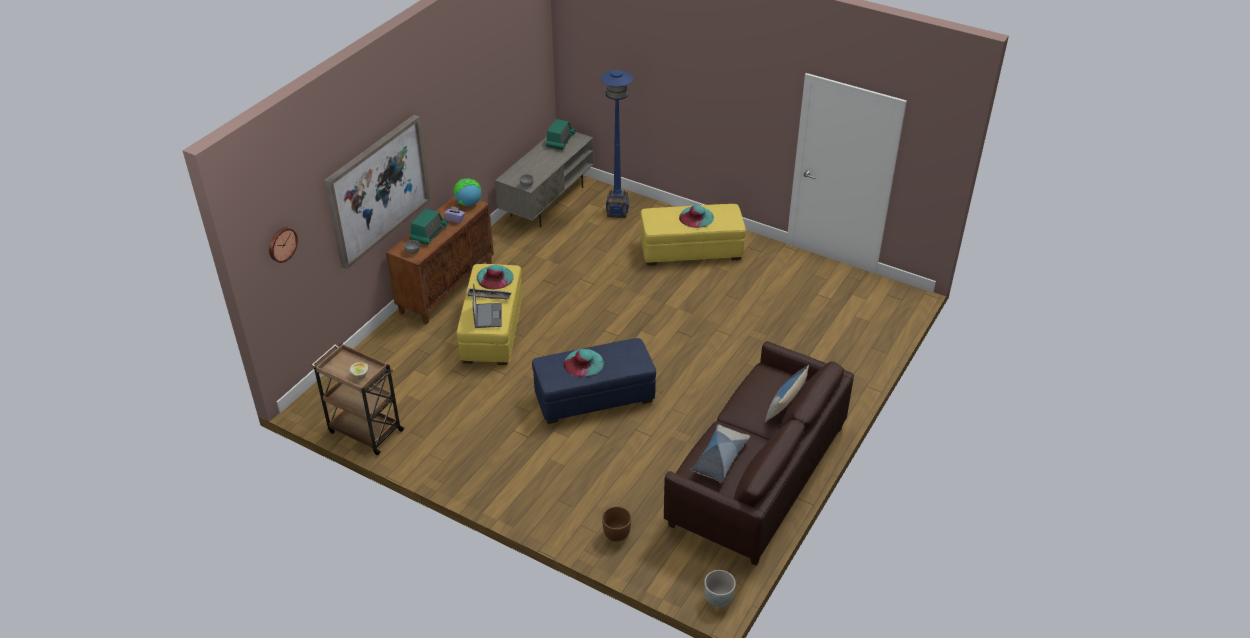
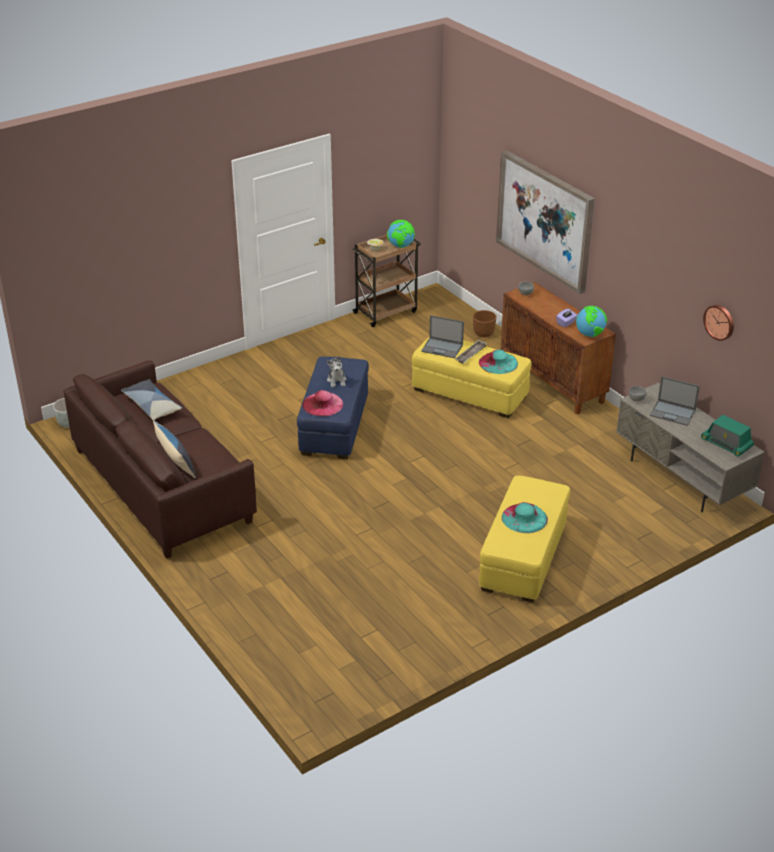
camera: 115 degrees right, 5 degrees down
wall clock [269,228,298,263] -> wall clock moved to [703,305,734,341]
radio [409,208,448,245] -> none
turquoise hat [564,349,604,377] -> plush toy [327,356,347,387]
blue floor lamp [601,70,633,218] -> none
brown planter [602,506,632,542] -> brown planter moved to [473,310,496,337]
none -> pink hat [302,390,343,416]
none -> globe [387,220,415,248]
none -> laptop [650,376,700,426]

